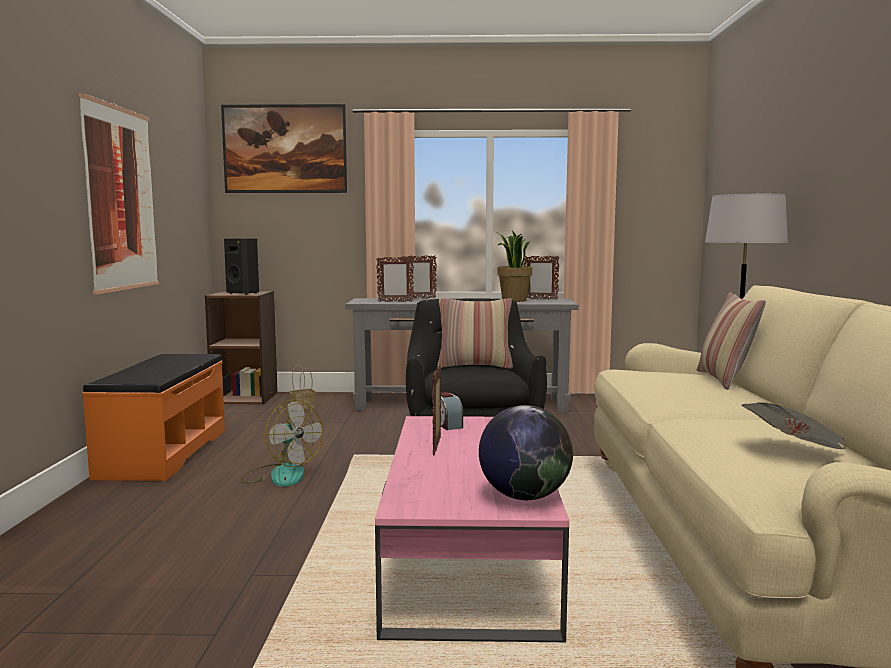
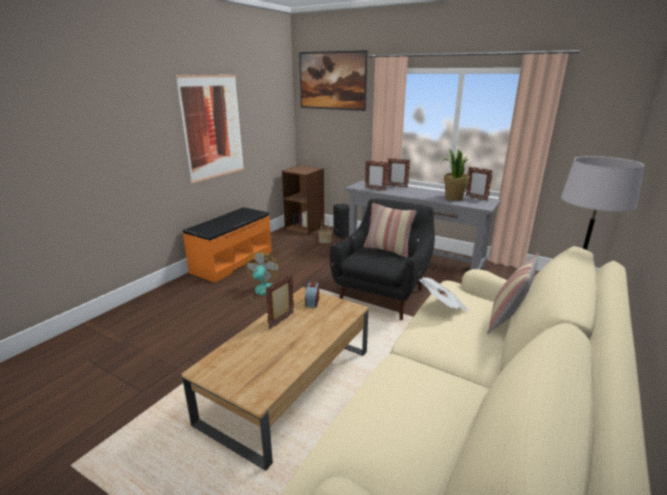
camera: 30 degrees right, 15 degrees up
black speaker [224,239,259,295] -> black speaker moved to [333,204,349,238]
fan [240,400,324,487] -> fan turned 150 degrees counterclockwise [246,252,279,302]
pink coffee table [375,416,569,642] -> brown coffee table [181,287,369,471]
globe [479,405,573,500] -> none
newspaper [742,402,848,449] -> newspaper moved to [419,277,470,311]

